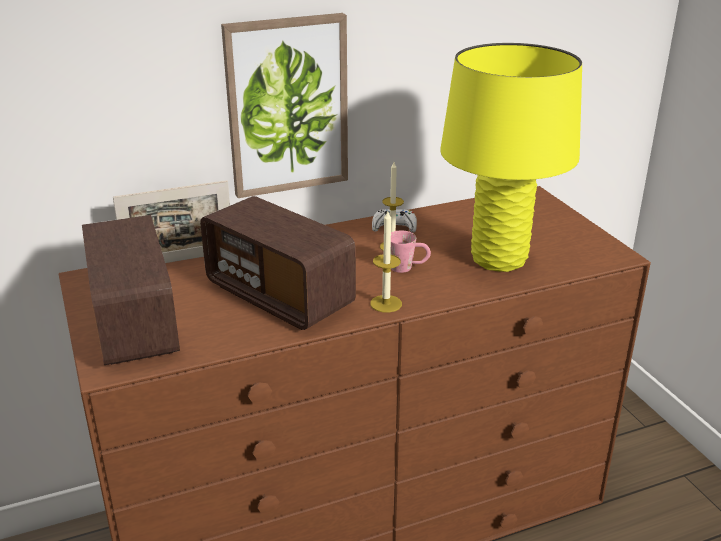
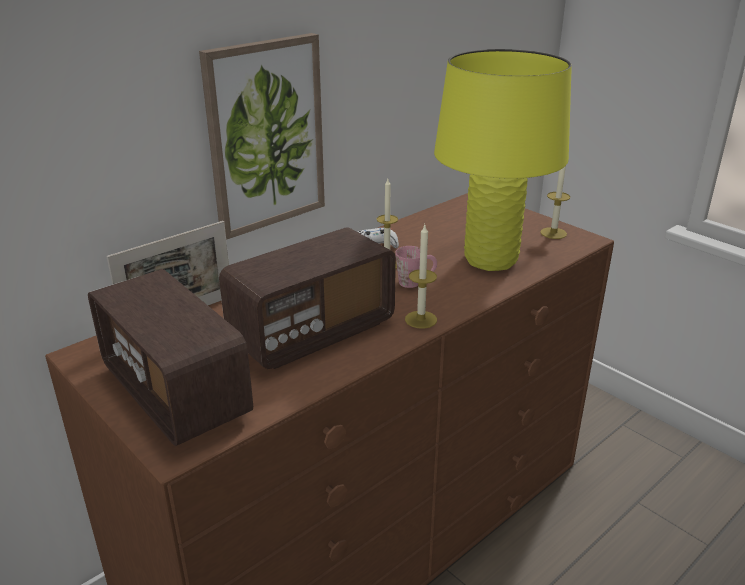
camera: 20 degrees left, 0 degrees up
radio [200,196,356,330] -> radio turned 60 degrees counterclockwise [219,228,396,369]
none -> candle [540,166,570,239]

